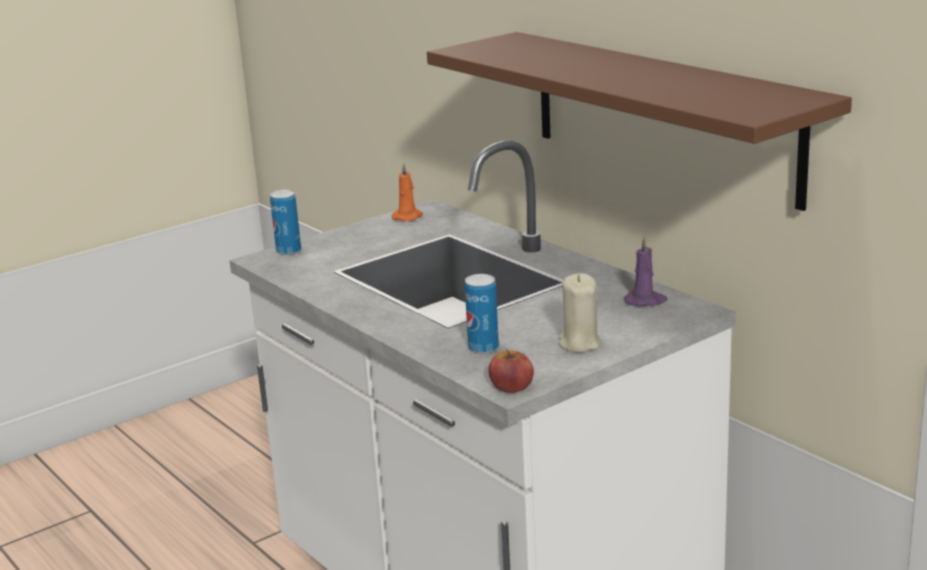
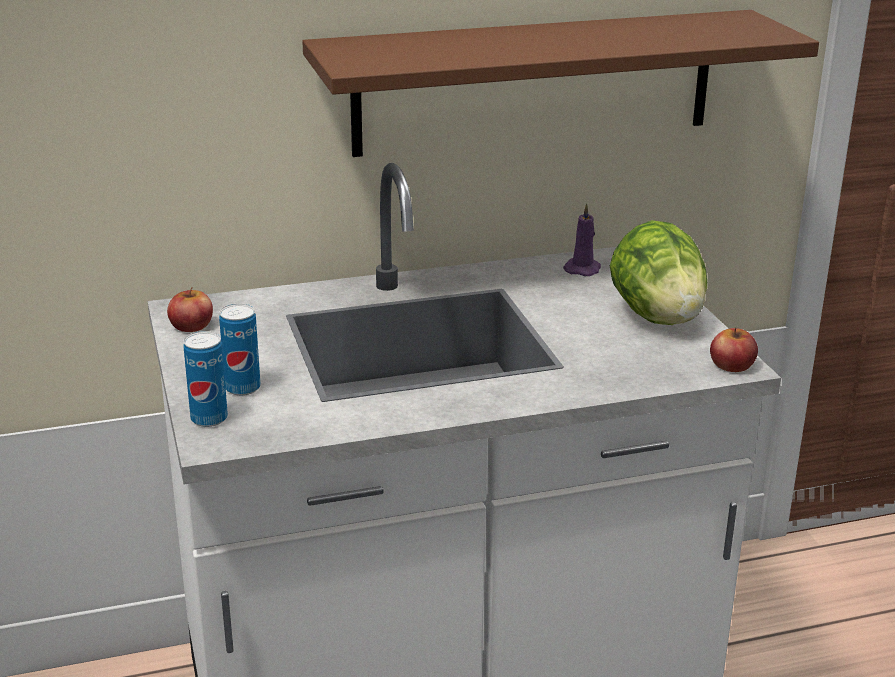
camera: 70 degrees left, 5 degrees up
orange candle [391,163,423,222] -> apple [167,287,213,332]
can [465,274,499,354] -> can moved to [219,304,261,396]
beige candle [559,273,601,353] -> lettuce [610,220,707,325]

